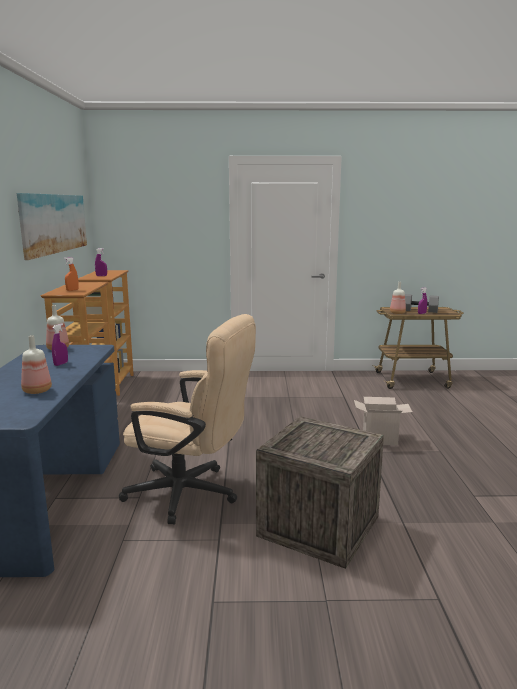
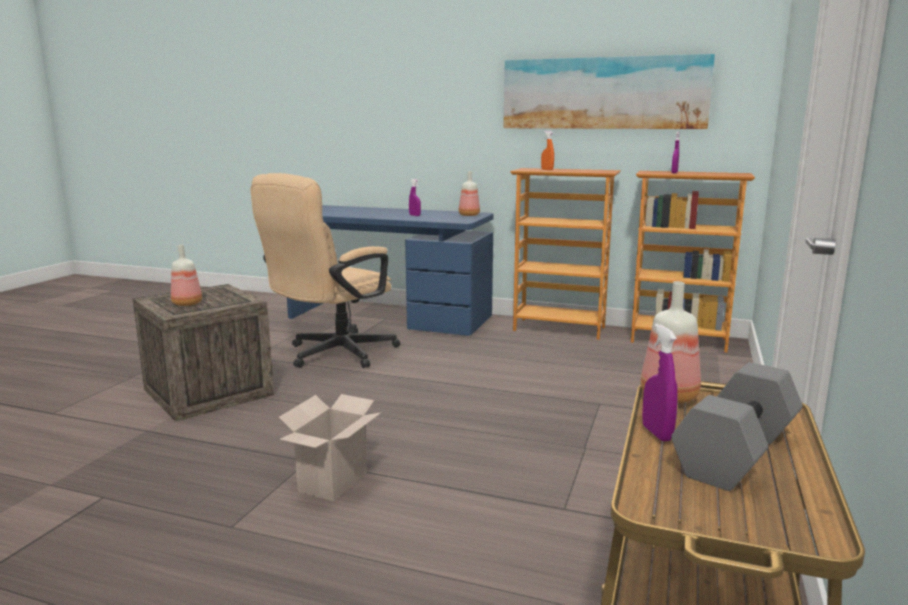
camera: 110 degrees right, 0 degrees up
bottle [21,335,52,394] -> bottle moved to [171,244,202,306]

